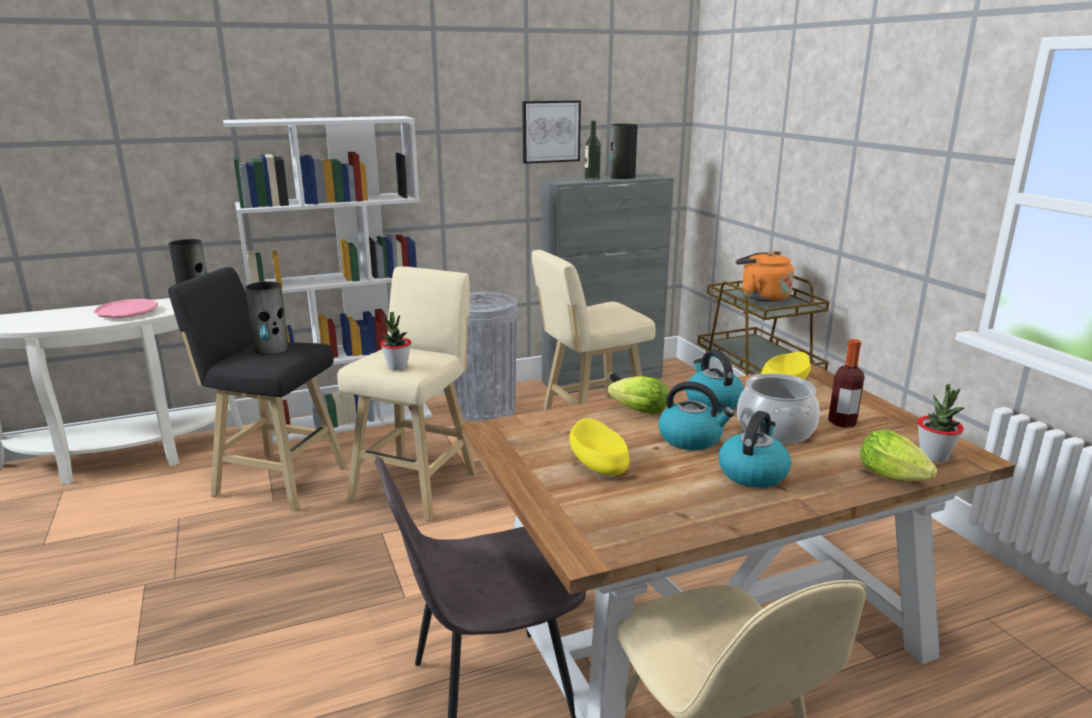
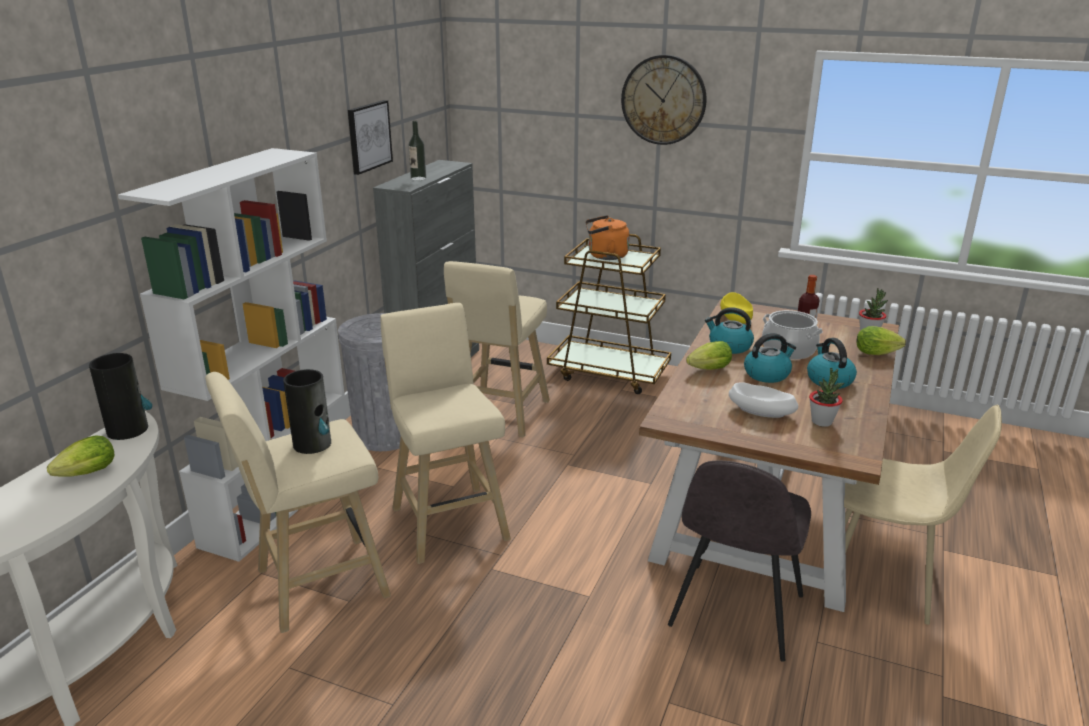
camera: 45 degrees left, 5 degrees up
pink plate [93,299,158,318] -> lettuce [47,435,114,477]
black stool [168,267,347,511] -> beige stool [205,372,391,633]
potted plant [380,312,411,370] -> potted plant moved to [809,368,844,427]
yellow bowl [569,418,630,478] -> white bowl [729,382,798,418]
vase [609,124,638,179] -> none
none -> wall clock [621,55,707,145]

